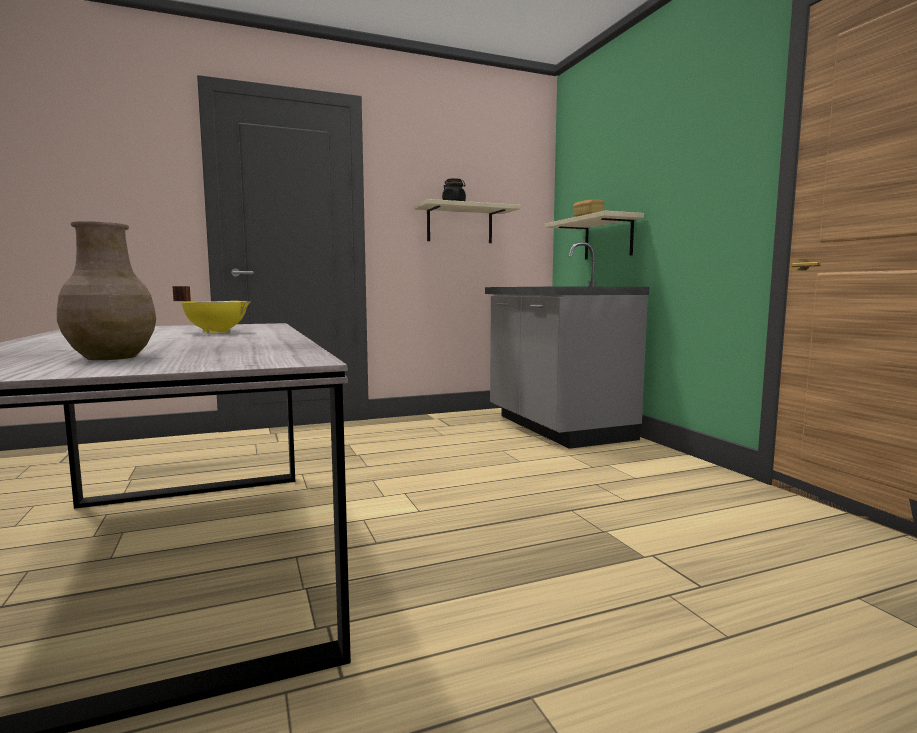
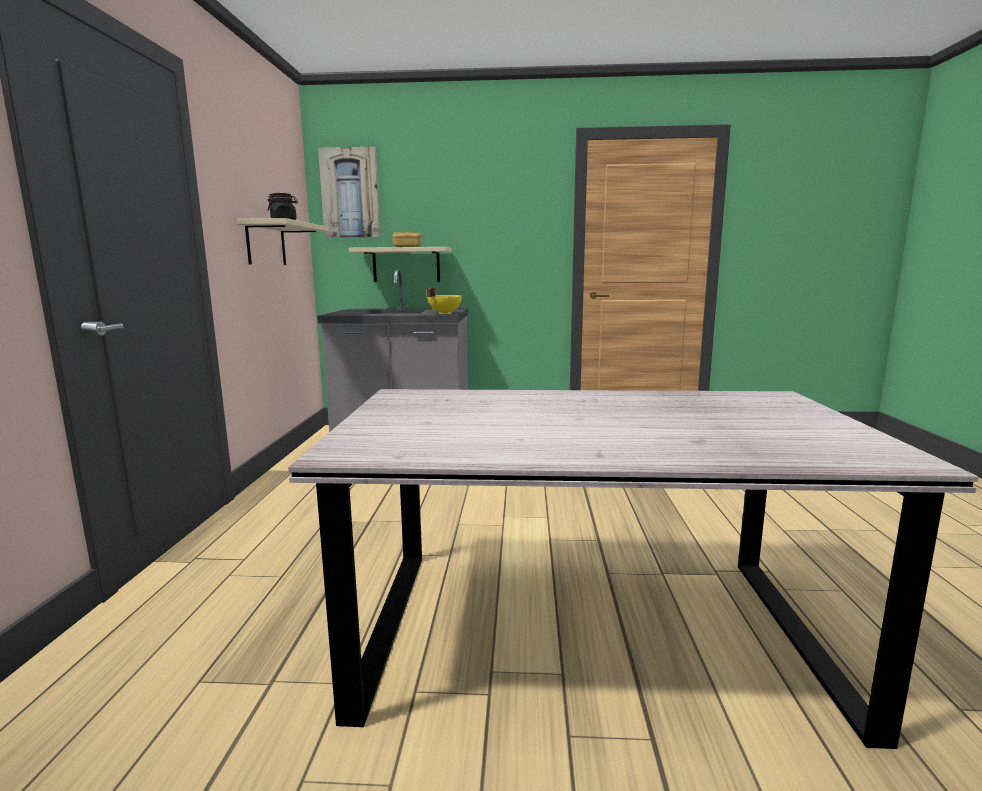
camera: 65 degrees left, 5 degrees up
brown vase [57,221,156,360] -> none
yellow cooking pot [173,286,250,333] -> yellow cooking pot moved to [426,288,462,314]
none -> picture [318,147,381,238]

